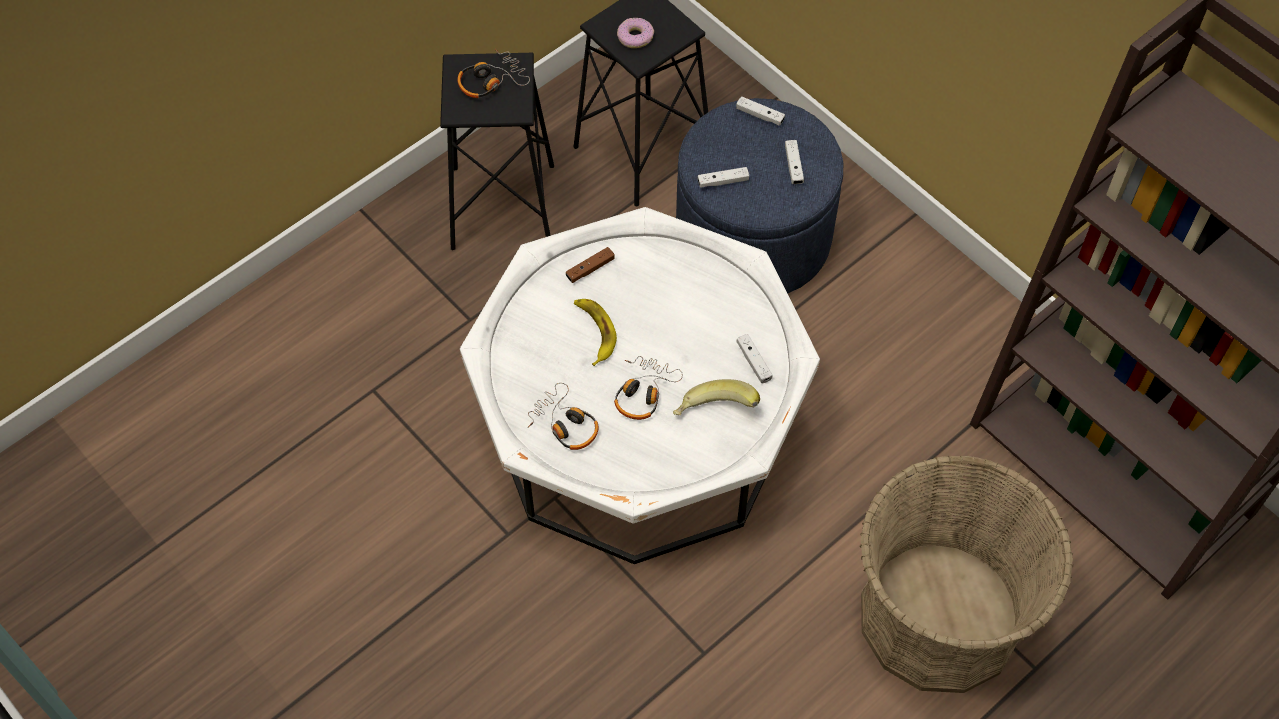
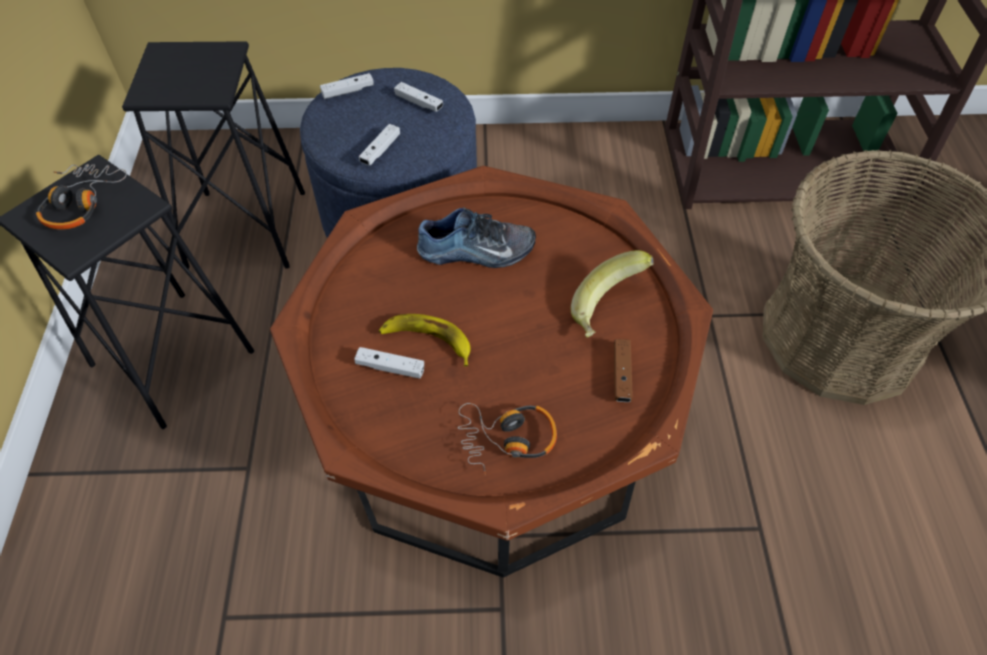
camera: 50 degrees left, 5 degrees down
white coffee table [460,207,820,564] -> brown coffee table [270,166,713,578]
brown game controller [566,247,615,283] -> brown game controller moved to [614,339,633,402]
headphones [614,356,683,420] -> none
donut [617,18,654,48] -> none
white game controller [736,334,773,384] -> white game controller moved to [354,347,424,379]
none -> shoe [417,207,536,268]

